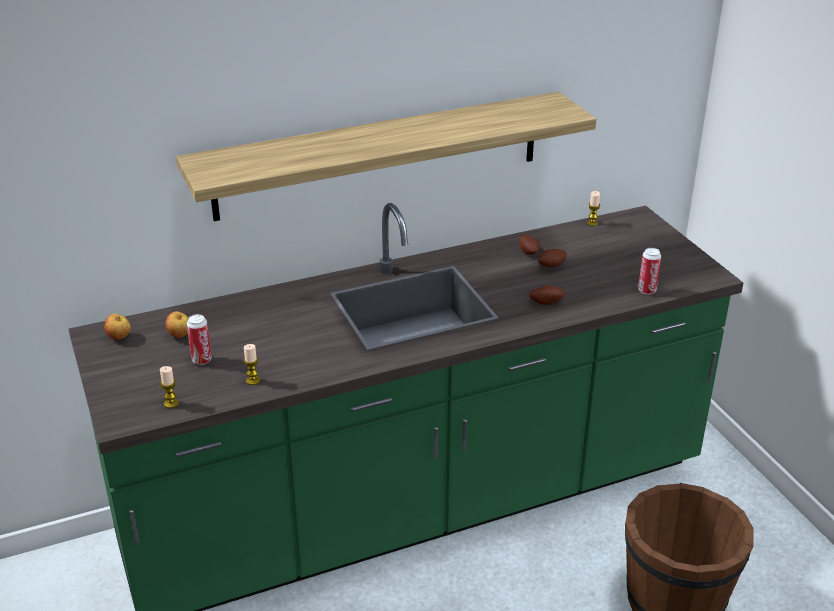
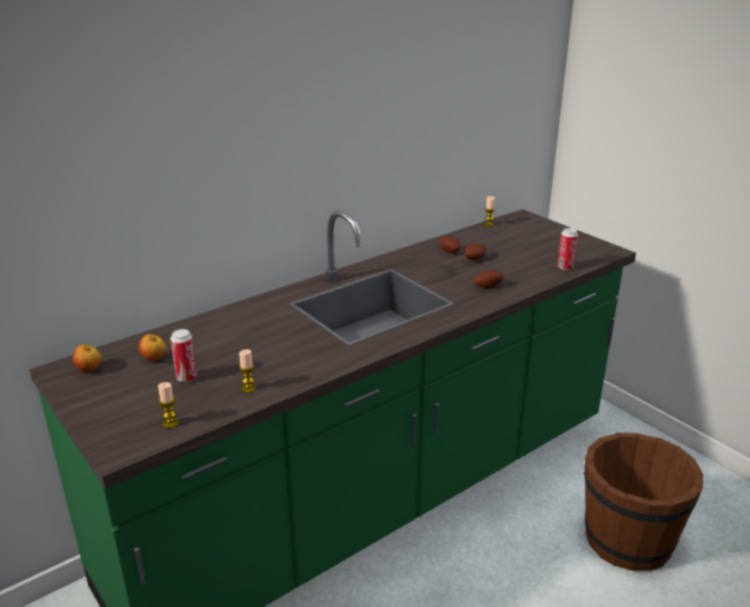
camera: 15 degrees left, 5 degrees down
shelf [176,92,596,221] -> none

